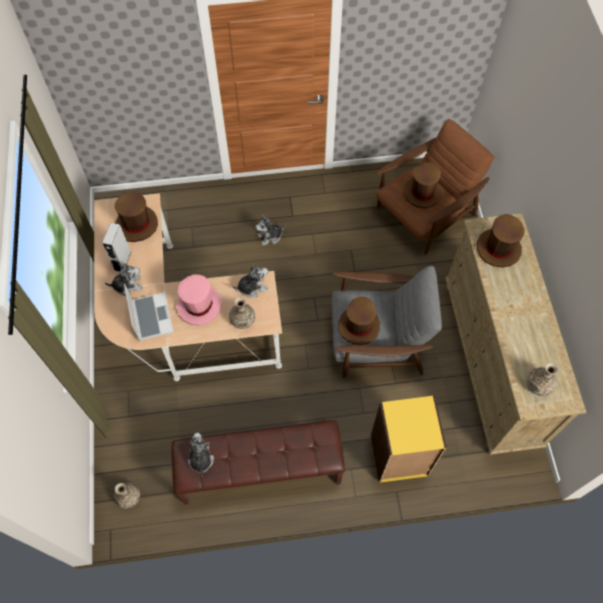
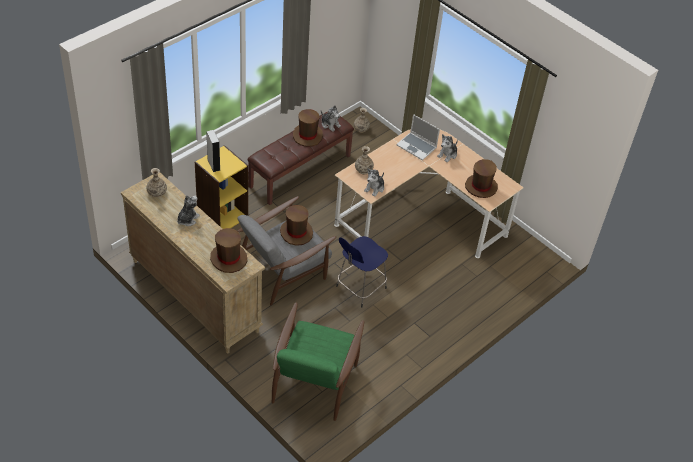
camera: 140 degrees right, 15 degrees down
grey speaker [102,223,131,272] -> grey speaker moved to [206,130,220,172]
pink hat [176,274,222,326] -> none
plush toy [255,214,286,246] -> plush toy moved to [177,195,200,226]
brown armchair [376,119,494,255] -> green armchair [272,302,364,421]
brown hat [403,162,442,208] -> brown hat moved to [293,109,323,147]
none -> blue stool [336,236,388,308]

